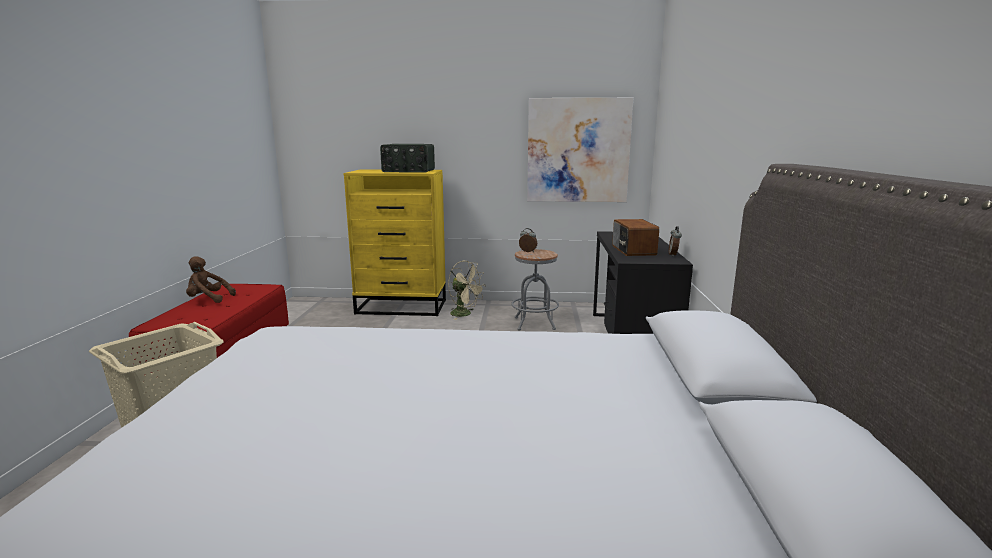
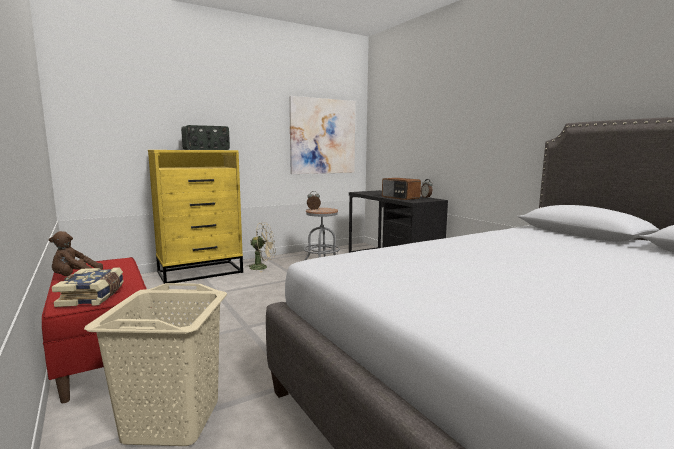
camera: 35 degrees left, 5 degrees down
none -> book [52,267,124,307]

